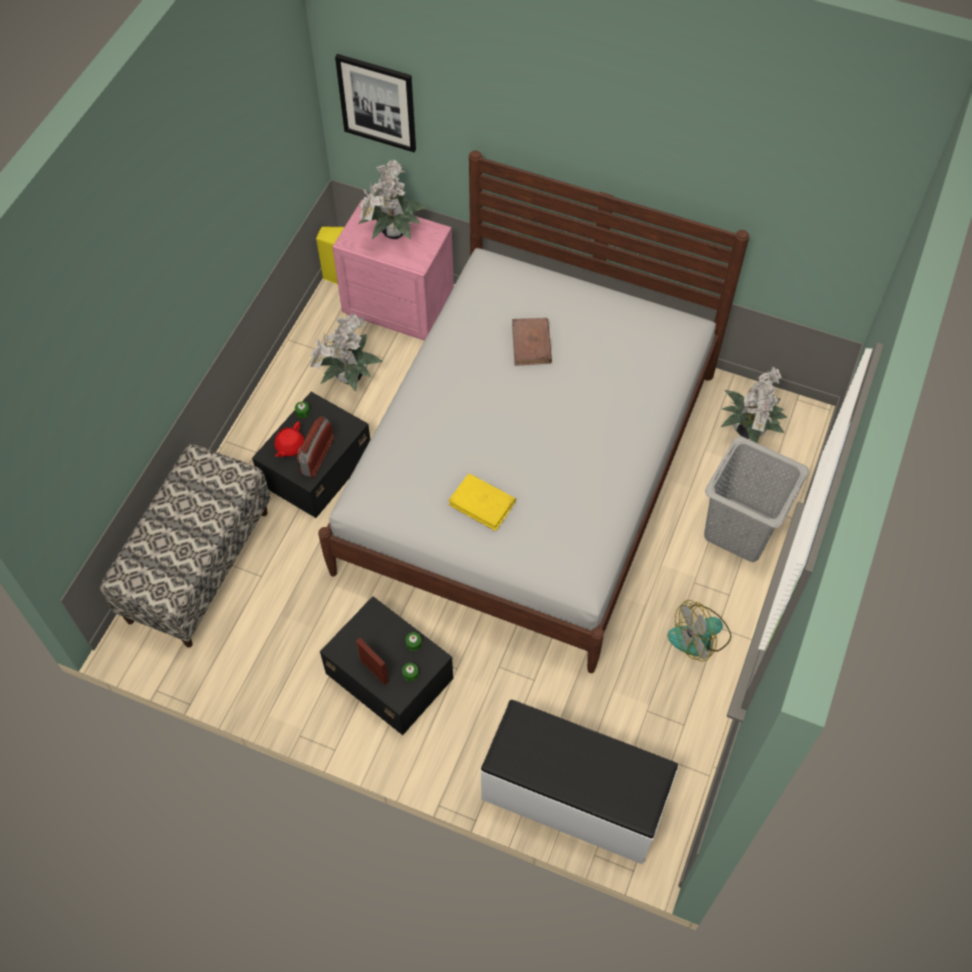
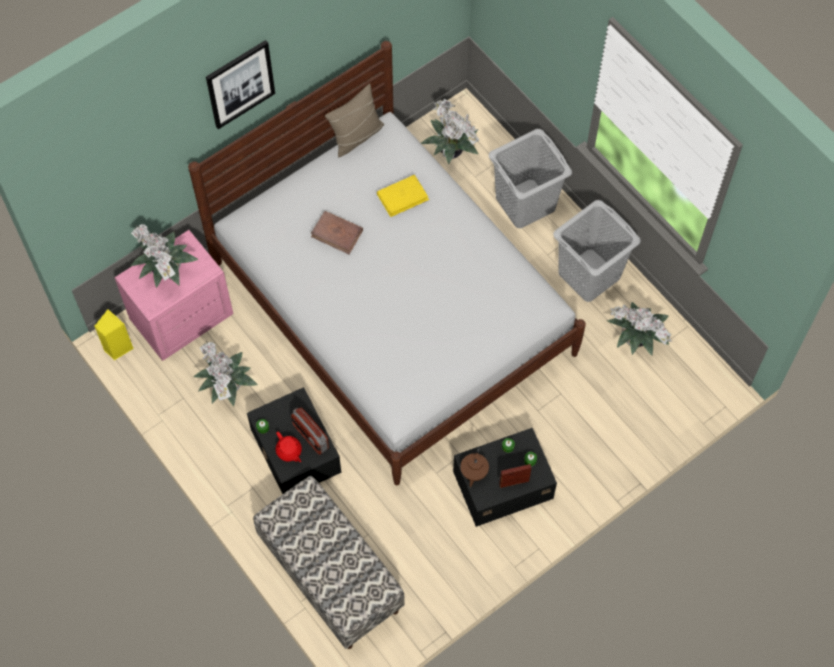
camera: 60 degrees left, 5 degrees up
picture [335,54,416,152] -> picture moved to [206,40,275,129]
yellow book [448,473,516,531] -> yellow book moved to [377,175,429,217]
white bench [480,700,678,865] -> none
fan [668,600,731,662] -> grey laundry basket [553,200,641,302]
none -> beige pillow [325,84,384,158]
none -> brown teapot [460,447,489,487]
none -> potted plant [607,302,672,355]

